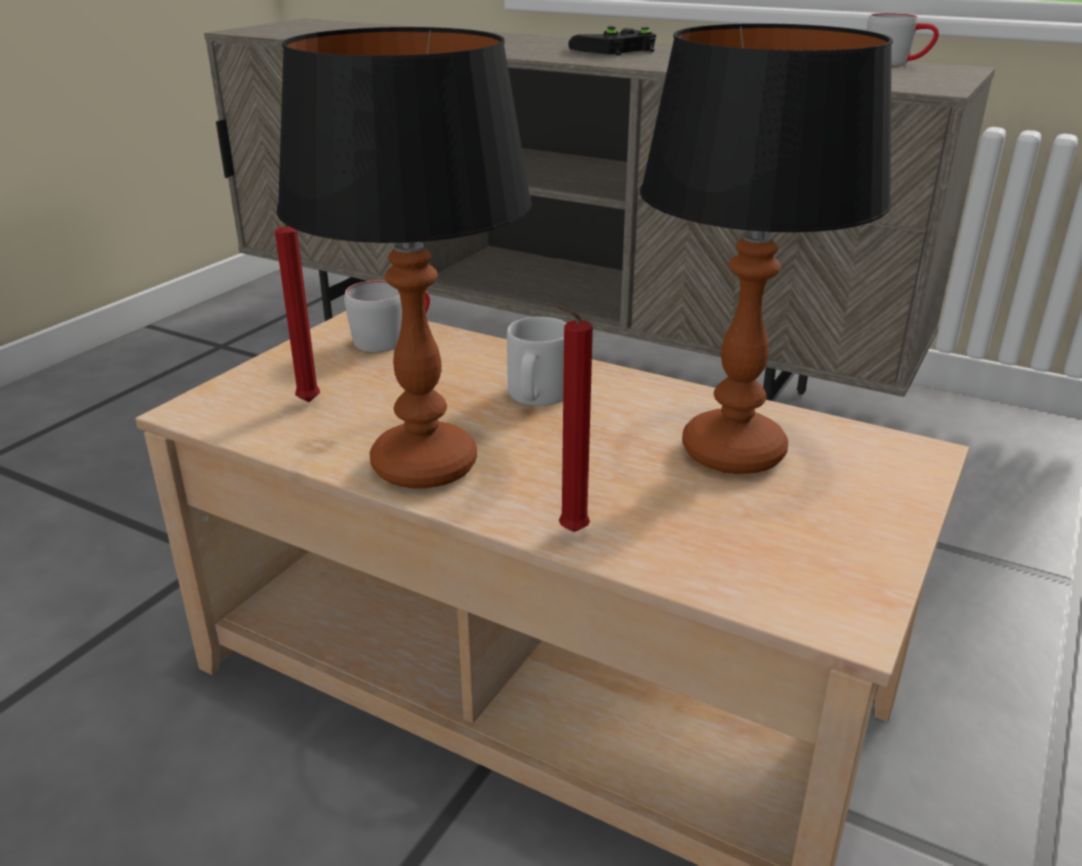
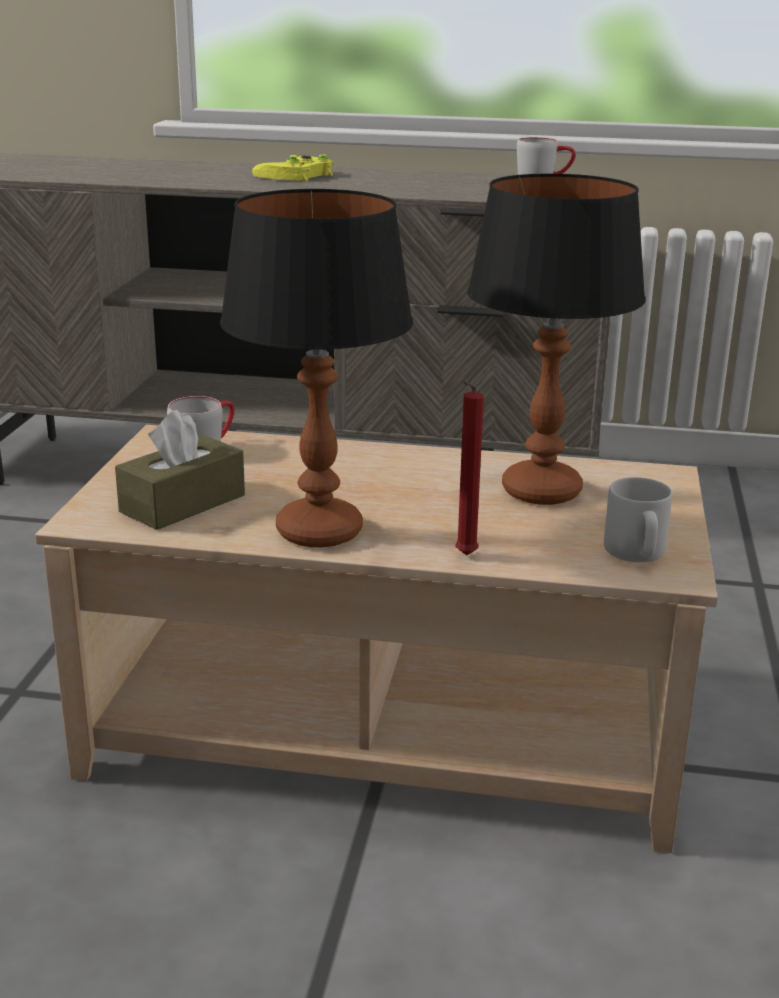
camera: 20 degrees left, 5 degrees down
red candle [275,223,320,402] -> brown tissue box [115,410,245,530]
grey mug [507,317,567,406] -> grey mug moved to [604,477,672,562]
black game controller [568,26,656,56] -> yellow game controller [252,154,333,182]

